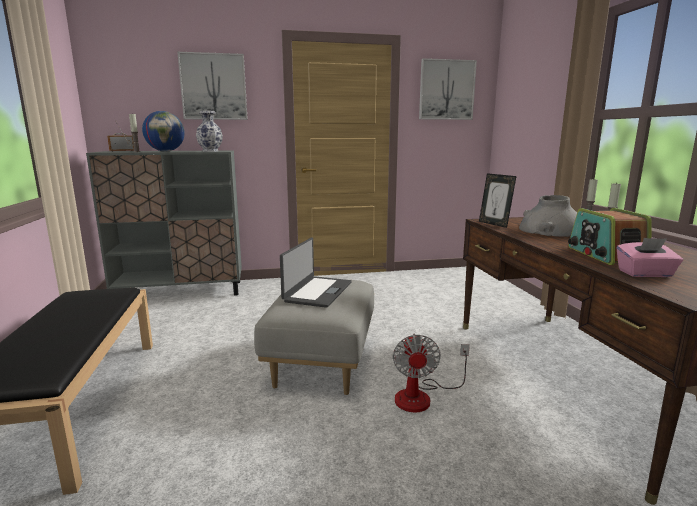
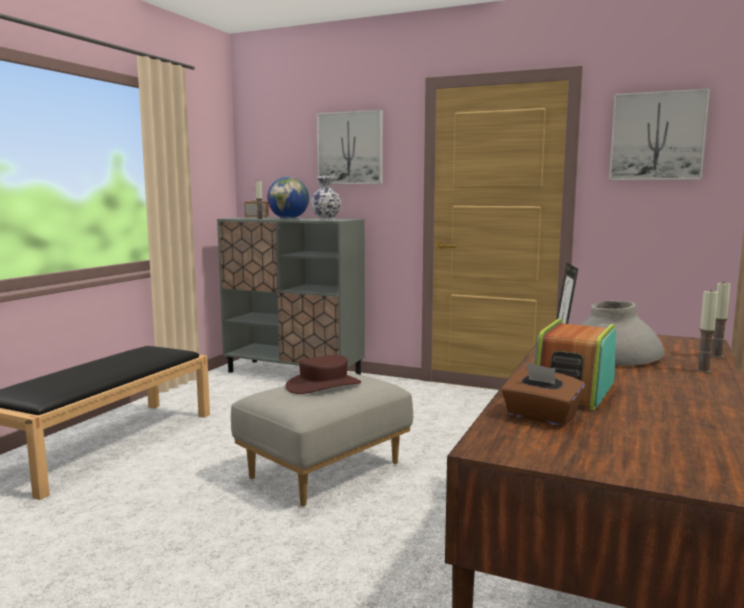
camera: 35 degrees right, 5 degrees down
laptop [280,238,352,308] -> brown hat [285,355,361,394]
fan [393,334,470,412] -> none
pink tissue box [616,238,683,277] -> brown tissue box [501,363,585,427]

